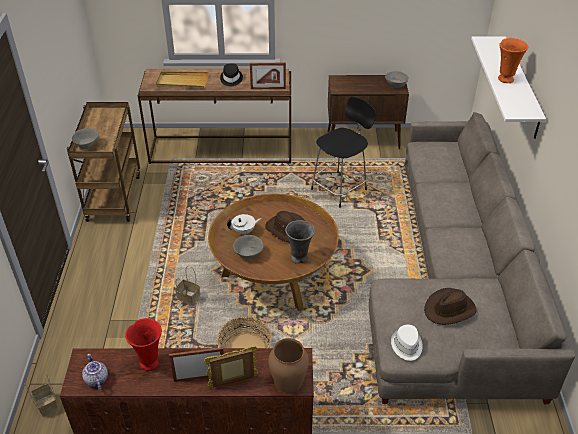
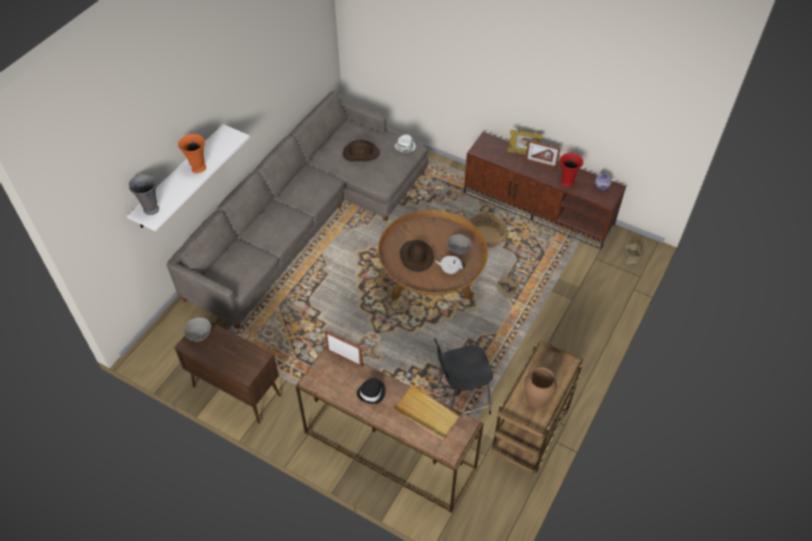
camera: 150 degrees left, 10 degrees up
grey bowl [72,128,99,149] -> none
brown vase [268,338,309,393] -> brown vase moved to [524,367,557,408]
grey vase [285,220,315,264] -> grey vase moved to [129,174,159,215]
black stool [311,97,376,208] -> black stool moved to [434,338,493,414]

